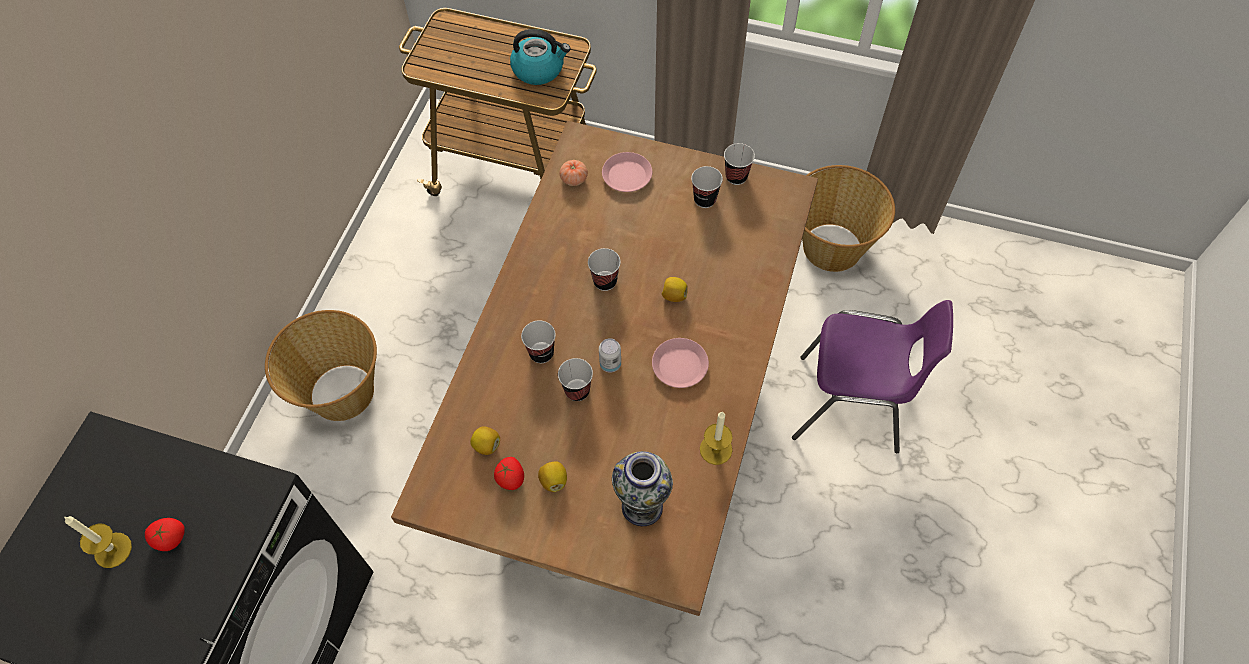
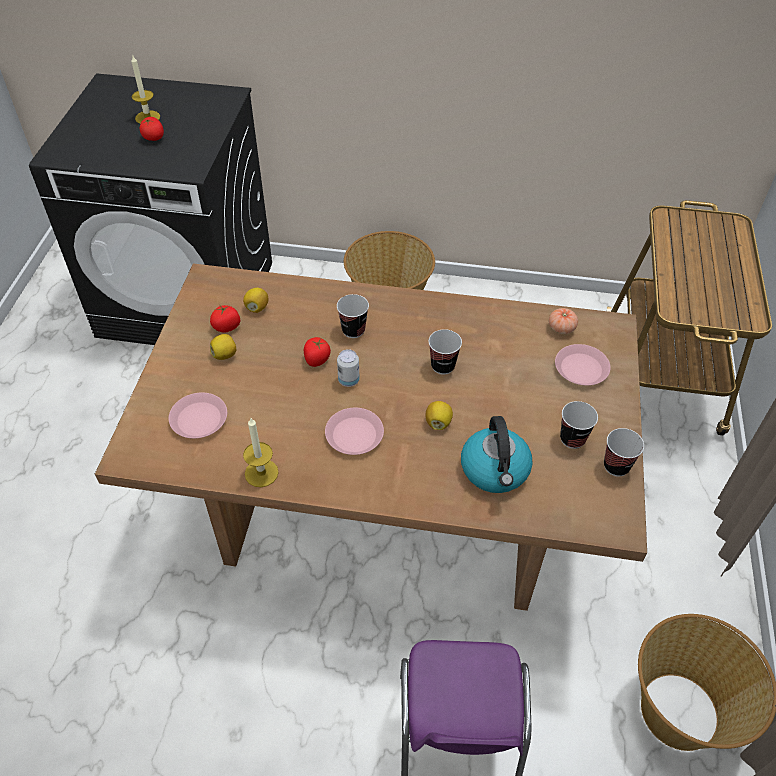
camera: 80 degrees right, 10 degrees down
kettle [510,29,570,85] -> kettle moved to [461,416,533,493]
cup [558,358,593,401] -> tomato [304,337,331,367]
vase [612,451,673,526] -> pink plate [169,393,227,439]

